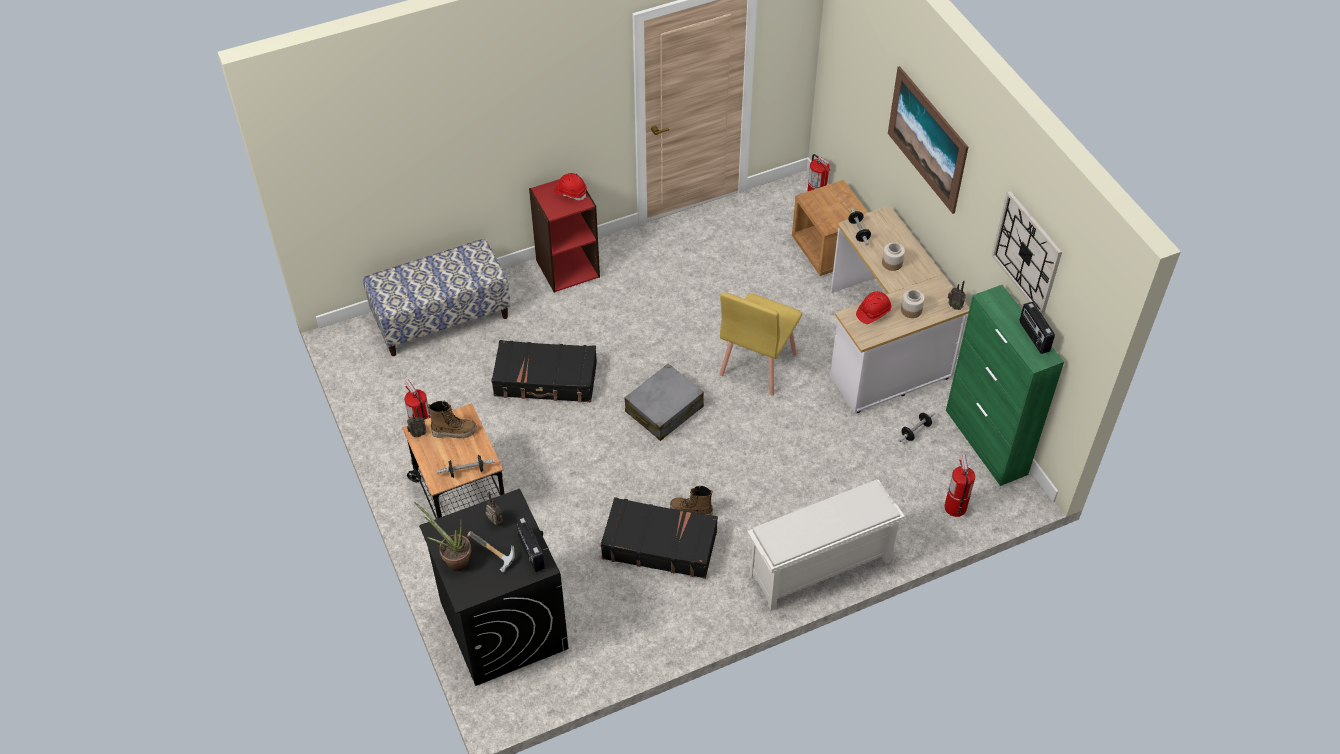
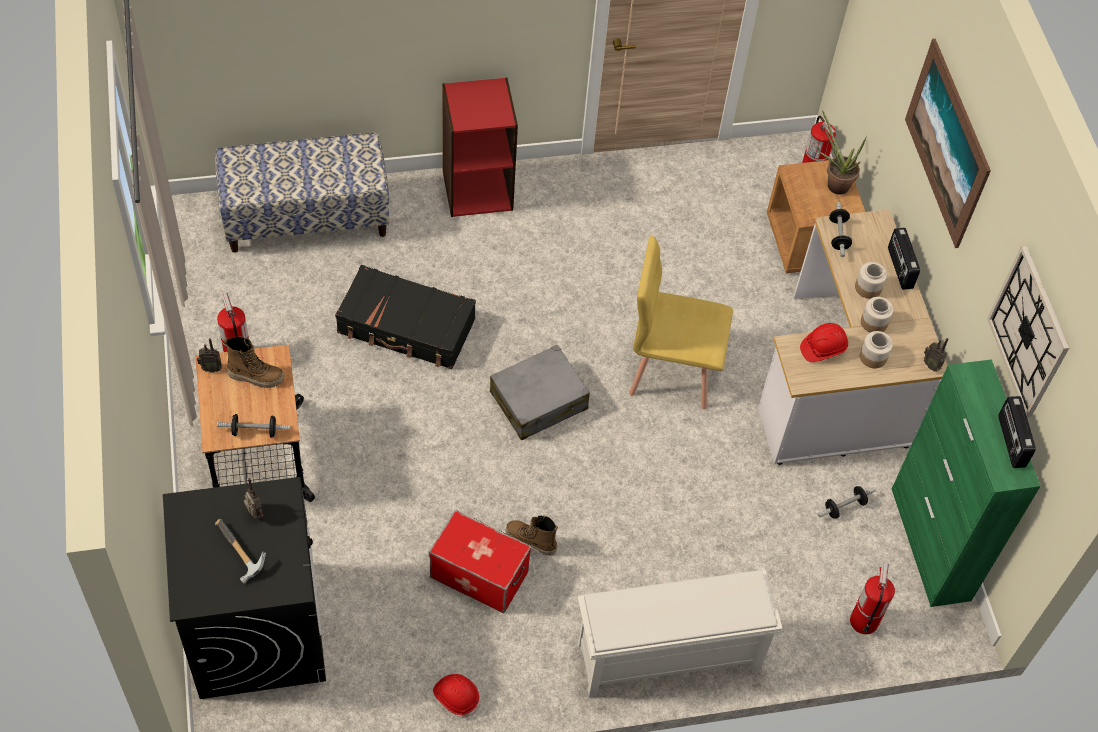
camera: 10 degrees right, 5 degrees up
potted plant [415,503,471,571] -> potted plant moved to [819,110,867,195]
radio [516,516,545,572] -> radio moved to [888,228,920,290]
red hard hat [554,173,587,200] -> red hard hat moved to [433,674,479,717]
black suitcase [601,497,718,579] -> storage box [429,510,531,613]
yellow chair [719,292,802,396] -> yellow chair turned 60 degrees clockwise [629,236,733,410]
none -> jar [861,297,893,332]

